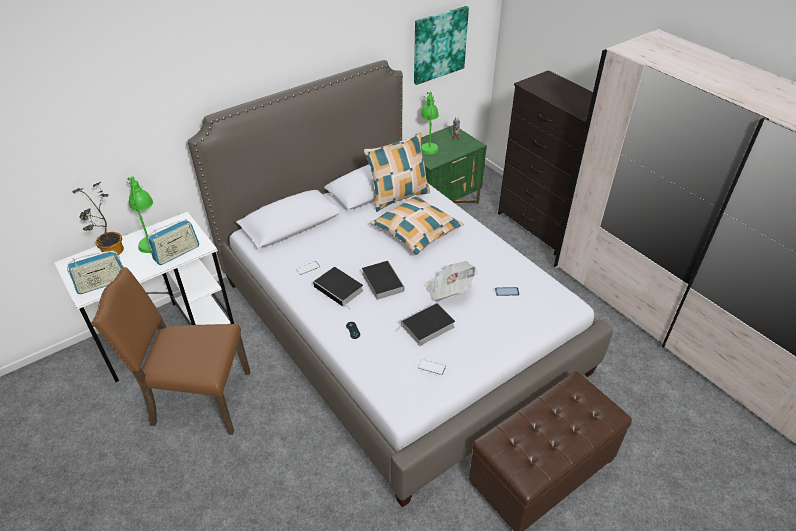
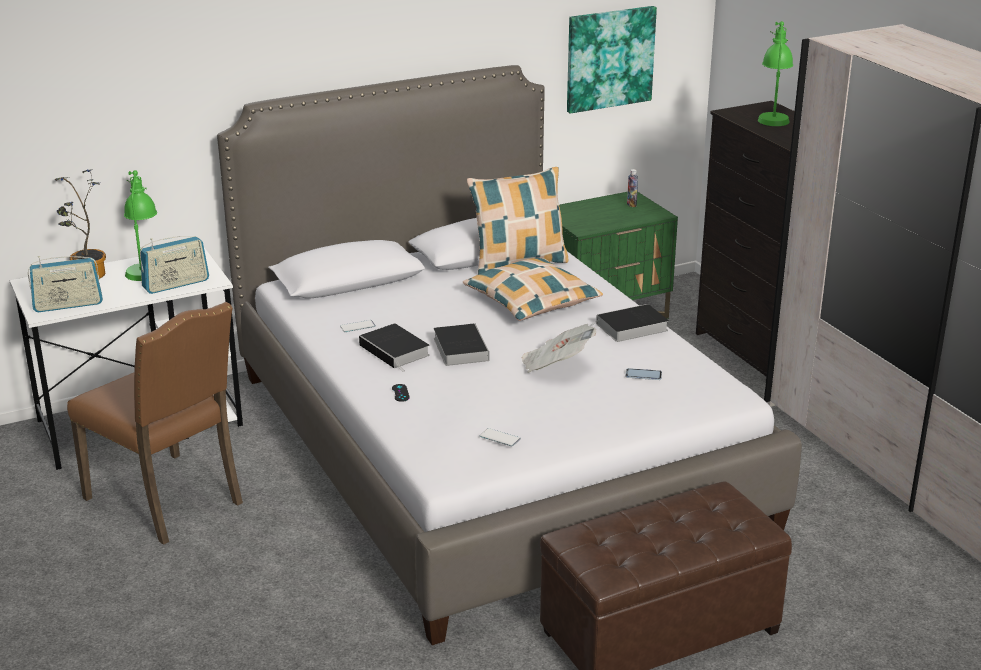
camera: 10 degrees right, 15 degrees down
brown chair [91,267,250,435] -> brown chair turned 150 degrees counterclockwise [67,302,243,545]
book [395,303,455,346] -> book moved to [590,304,669,342]
green table lamp [421,92,439,154] -> green table lamp moved to [758,21,793,126]

